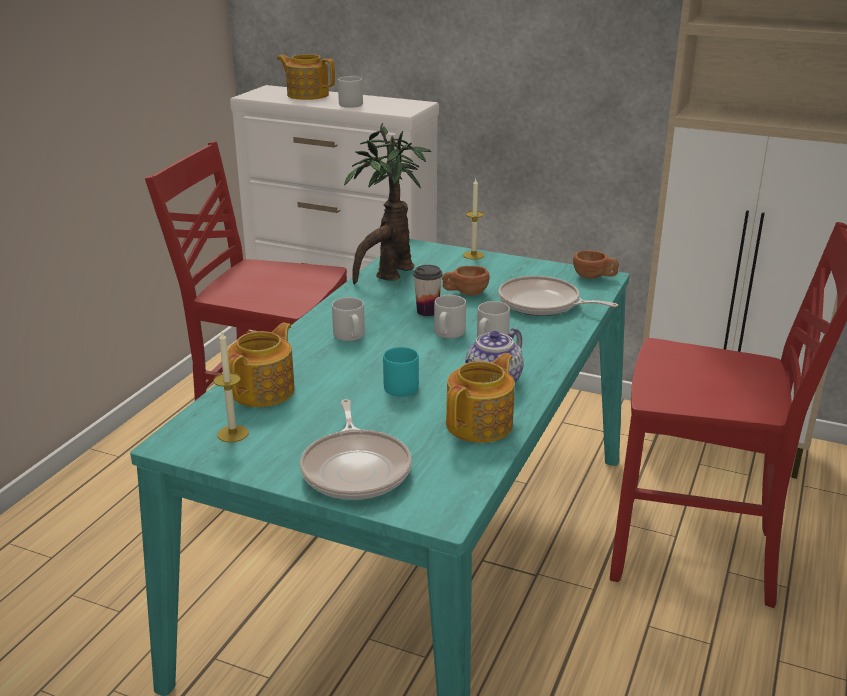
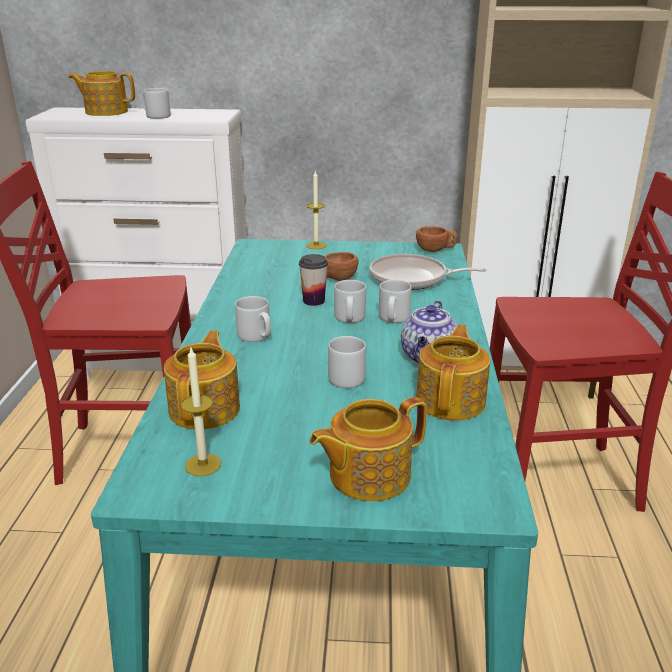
camera: 20 degrees left, 0 degrees up
frying pan [300,399,412,500] -> teapot [309,397,427,501]
potted plant [344,123,431,284] -> none
turquoise mug [383,347,419,396] -> grey mug [328,336,366,388]

